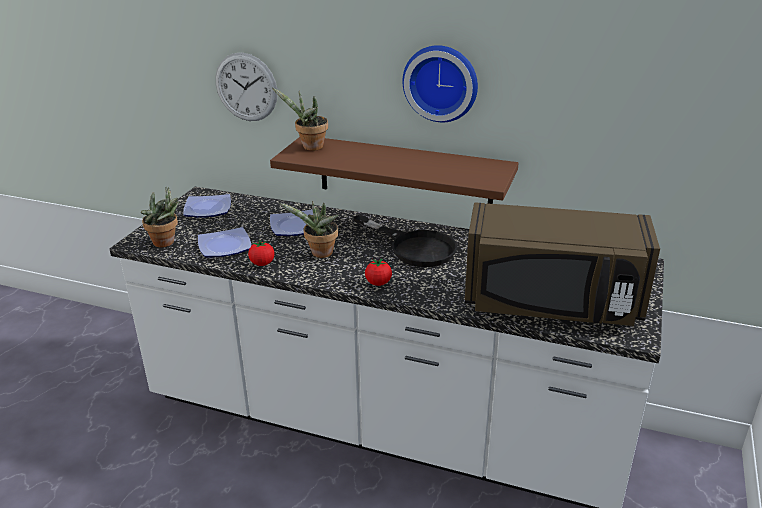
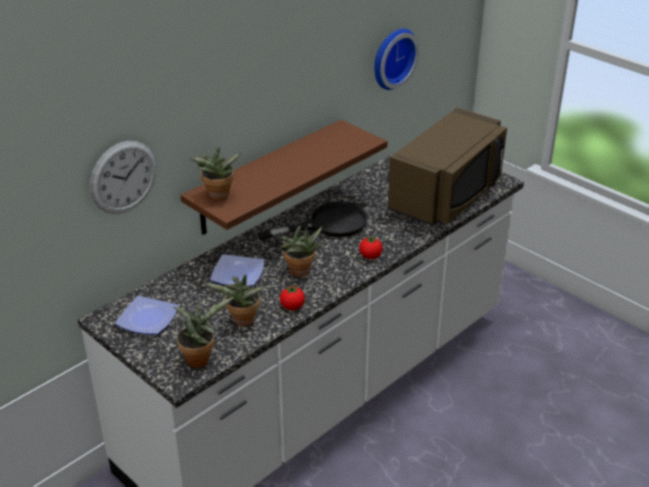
camera: 65 degrees left, 5 degrees up
plate [198,227,251,258] -> potted plant [205,274,265,326]
wall clock [402,45,478,122] -> wall clock moved to [374,29,420,90]

